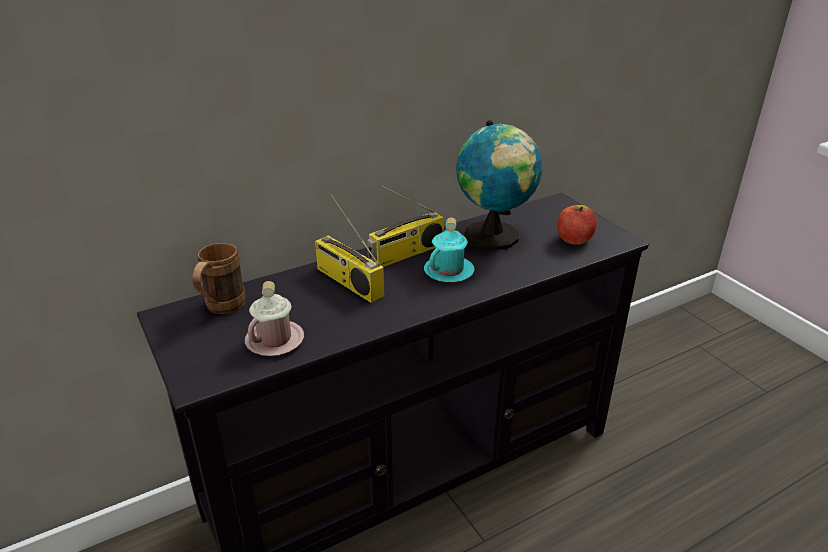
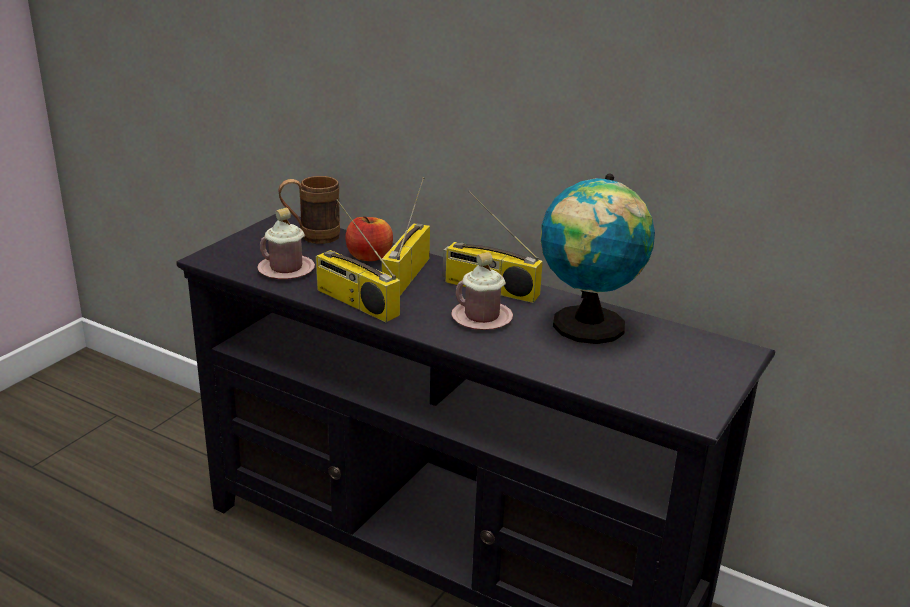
camera: 60 degrees right, 5 degrees down
turquoise mug [424,217,475,282] -> pink mug [451,252,513,330]
apple [557,205,597,245] -> apple moved to [345,216,393,261]
none -> radio [315,199,400,322]

